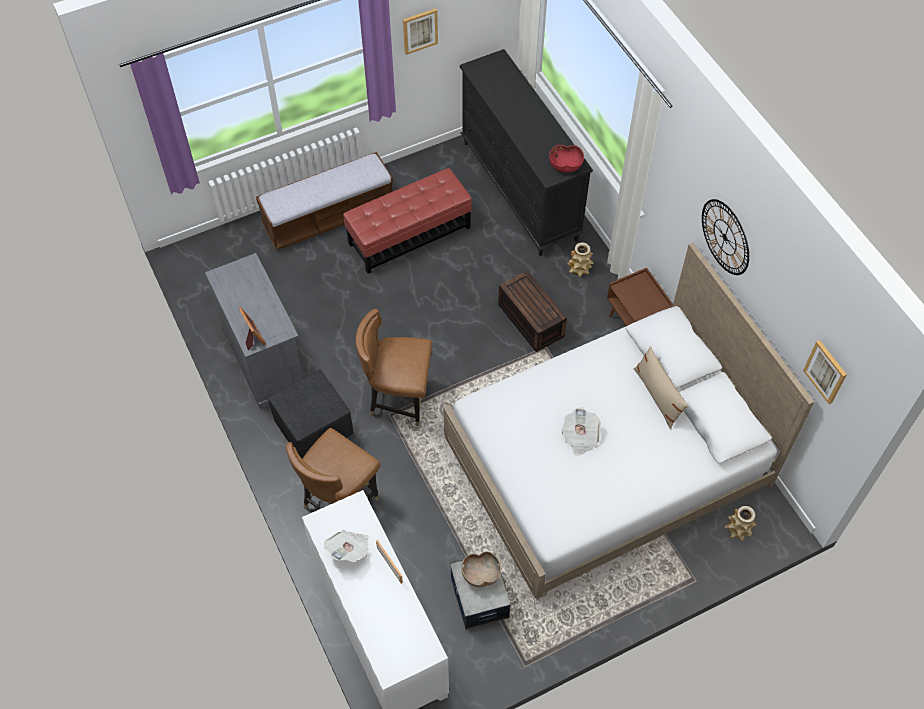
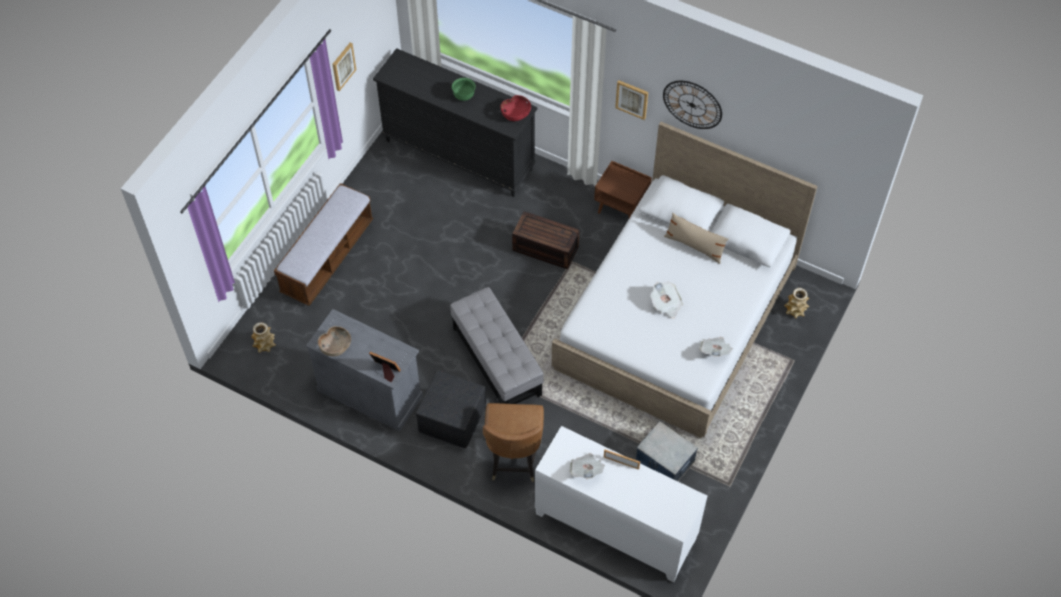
camera: 35 degrees left, 0 degrees up
red ottoman [343,168,472,274] -> none
brown chair [356,309,432,426] -> grey ottoman [450,287,544,404]
brown bowl [461,551,501,587] -> brown bowl moved to [318,326,351,357]
vase [567,242,593,277] -> vase moved to [251,322,276,353]
picture [803,340,847,404] -> picture moved to [615,80,648,120]
none -> green bowl [452,78,476,101]
none -> newspaper [699,337,733,357]

